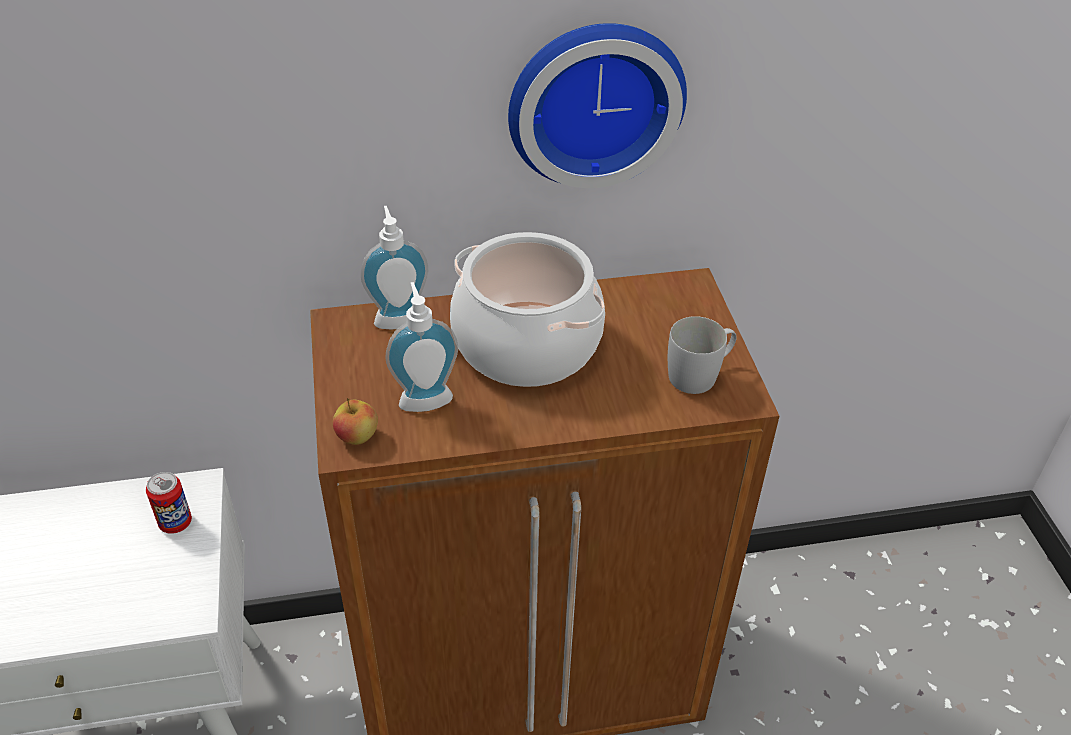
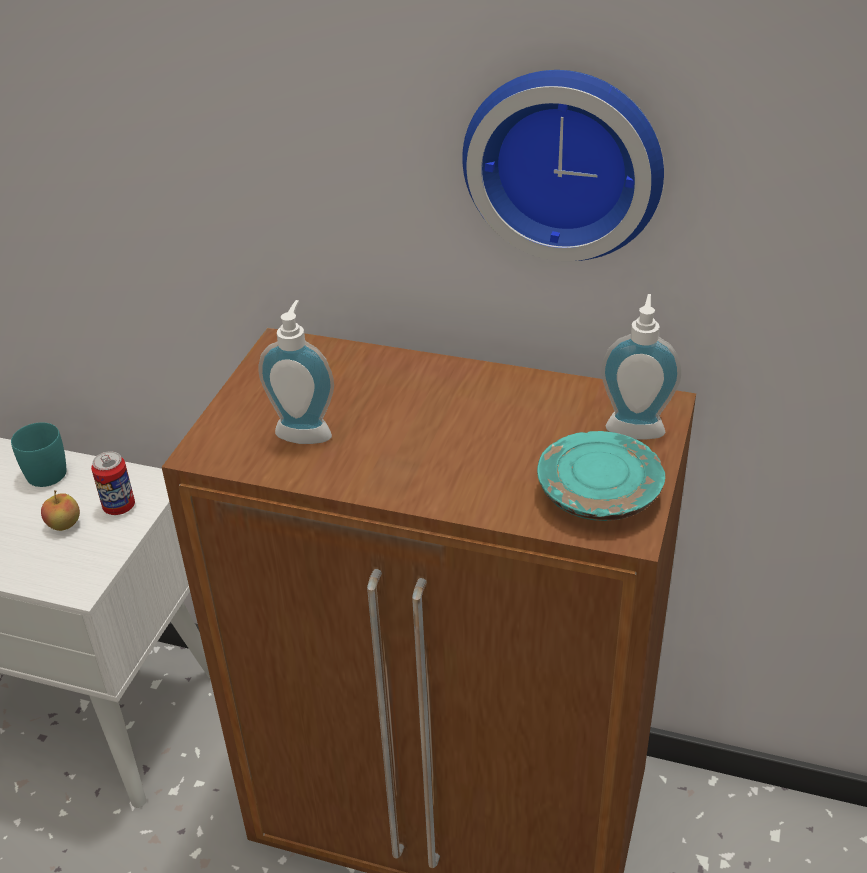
camera: 30 degrees right, 5 degrees down
apple [333,398,378,445] -> apple moved to [41,490,80,531]
soap dispenser [361,206,428,329] -> soap dispenser moved to [601,294,681,440]
cooking pot [450,232,605,387] -> none
white mug [668,316,737,394] -> turquoise plate [537,431,665,521]
none -> turquoise mug [11,422,66,487]

